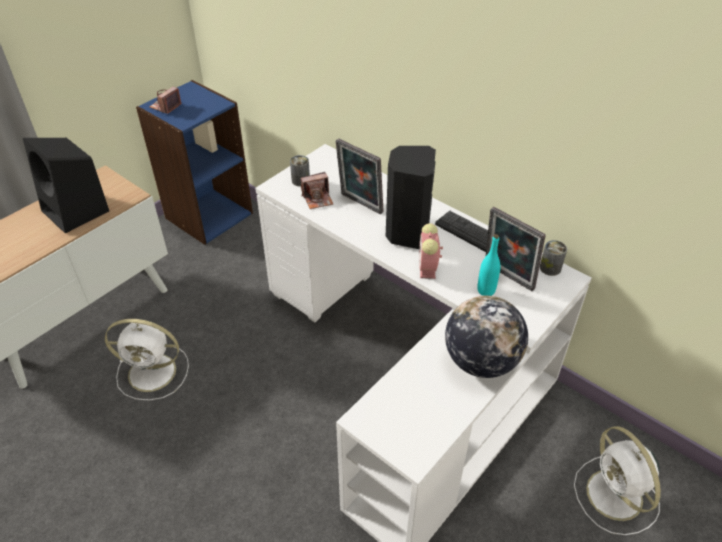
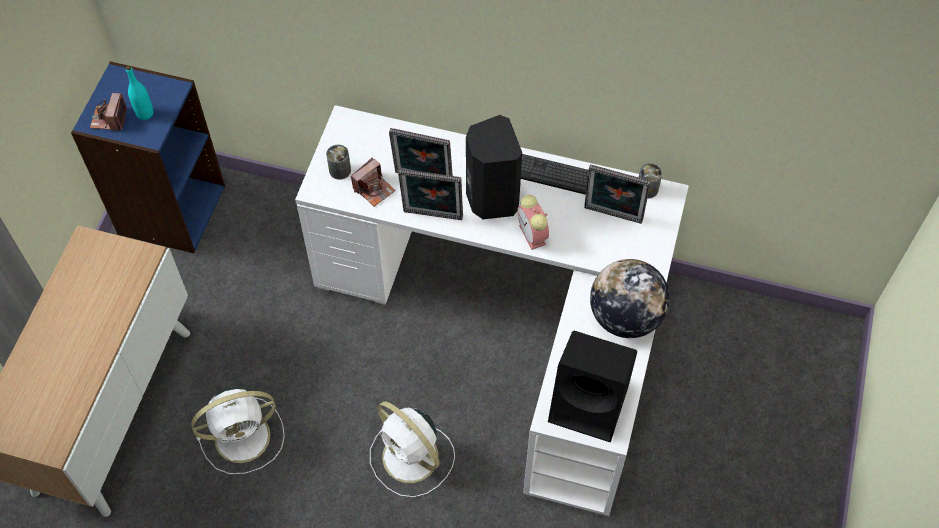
camera: 25 degrees left, 15 degrees up
black speaker [23,138,109,233] -> black speaker moved to [548,331,637,442]
turquoise bottle [477,234,501,296] -> turquoise bottle moved to [126,66,153,120]
white fan [574,426,661,535] -> white fan moved to [370,401,455,497]
none -> picture frame [398,169,463,220]

